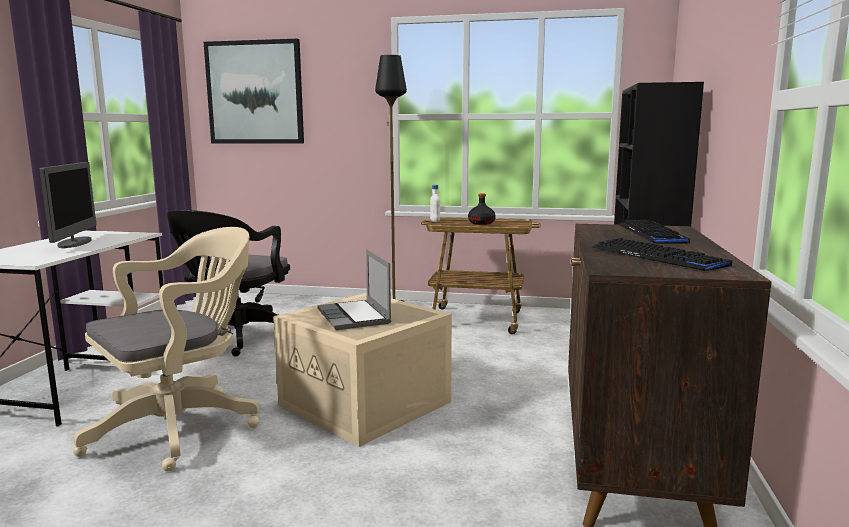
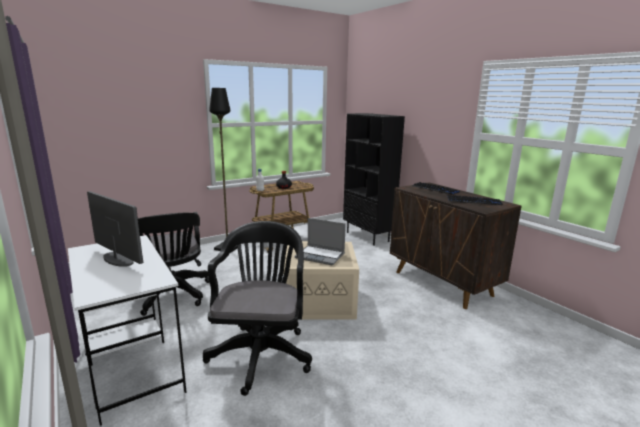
camera: 45 degrees left, 5 degrees up
beige office chair [73,227,259,471] -> black office chair [203,221,312,396]
picture [204,39,304,143] -> none

